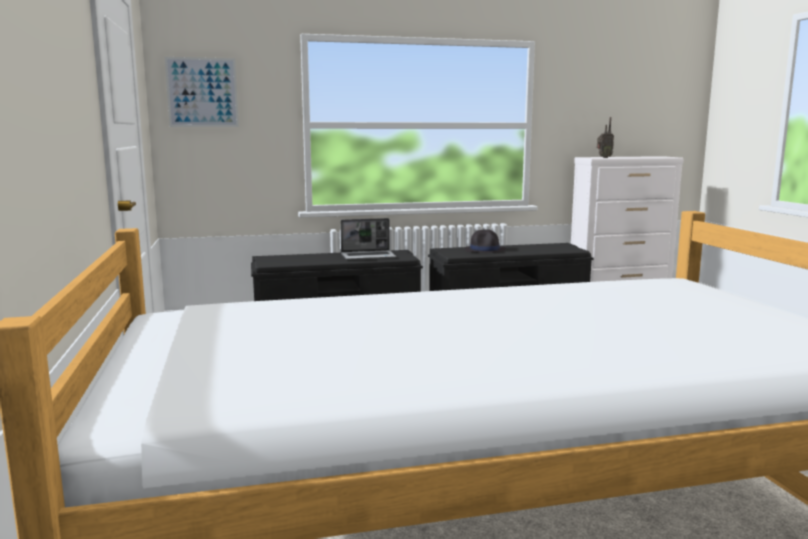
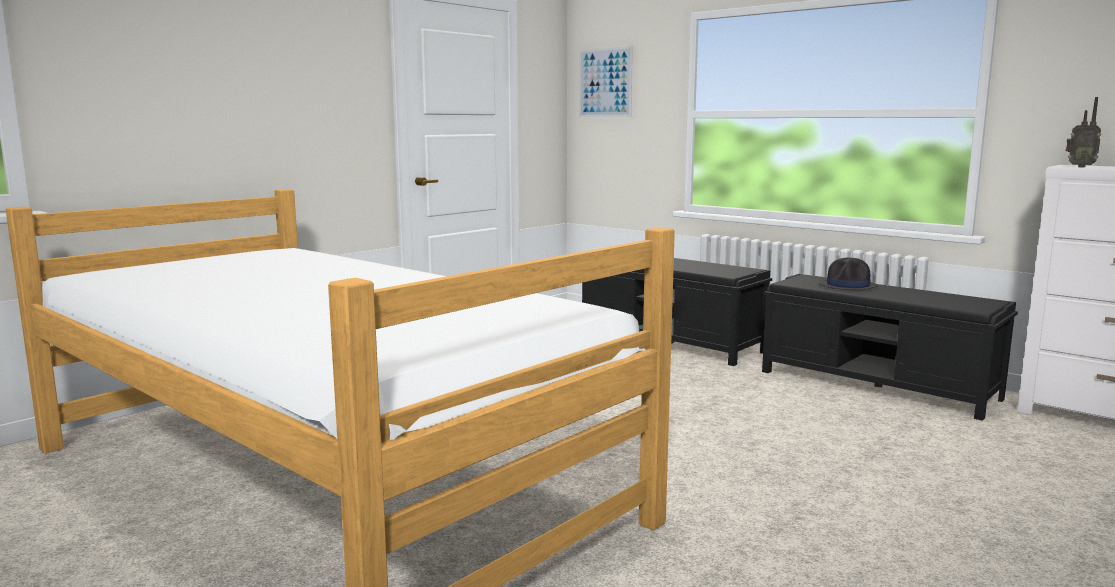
camera: 55 degrees right, 0 degrees up
laptop [340,218,397,260] -> none

